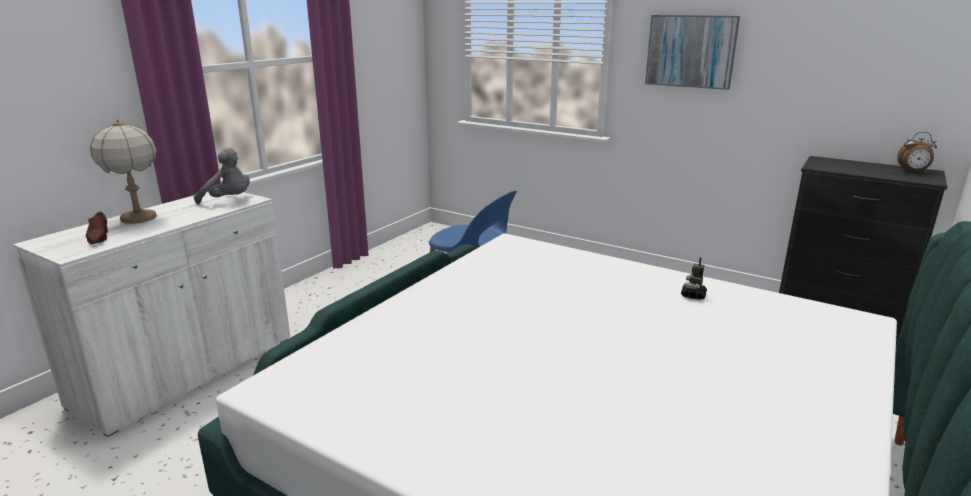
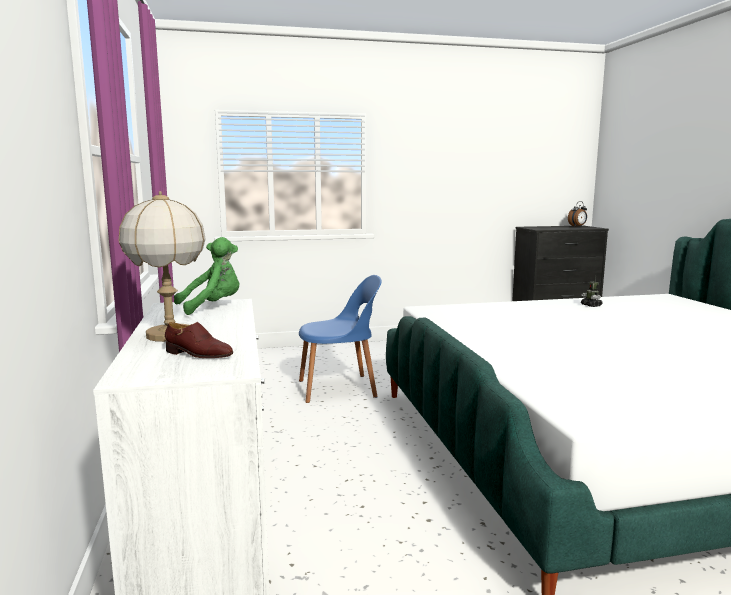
camera: 45 degrees left, 10 degrees down
grey plush toy [194,148,250,204] -> green plush toy [174,237,240,315]
picture [645,15,740,90] -> none

